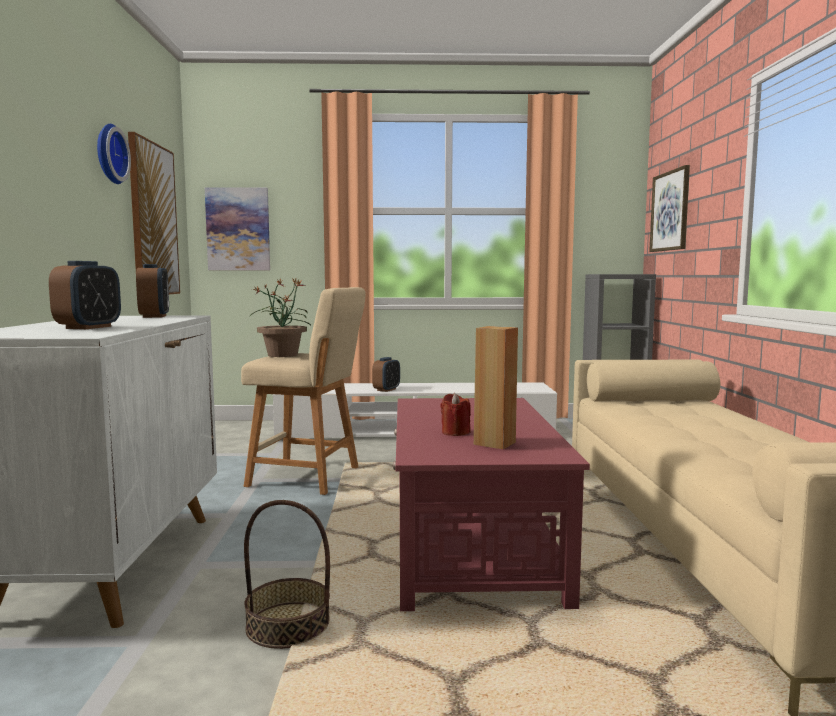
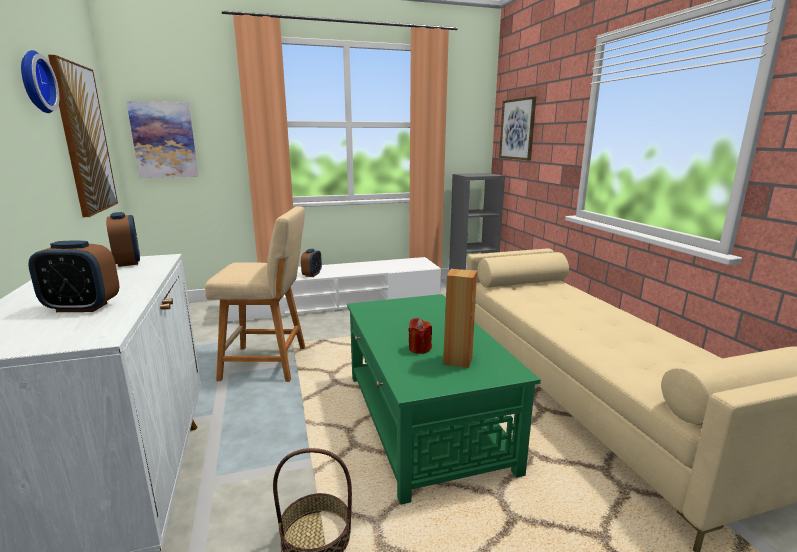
camera: 15 degrees left, 10 degrees up
alarm clock [49,261,121,329] -> alarm clock turned 90 degrees clockwise [28,241,119,312]
potted plant [249,278,311,357] -> none
red coffee table [393,398,590,611] -> green coffee table [347,294,541,505]

